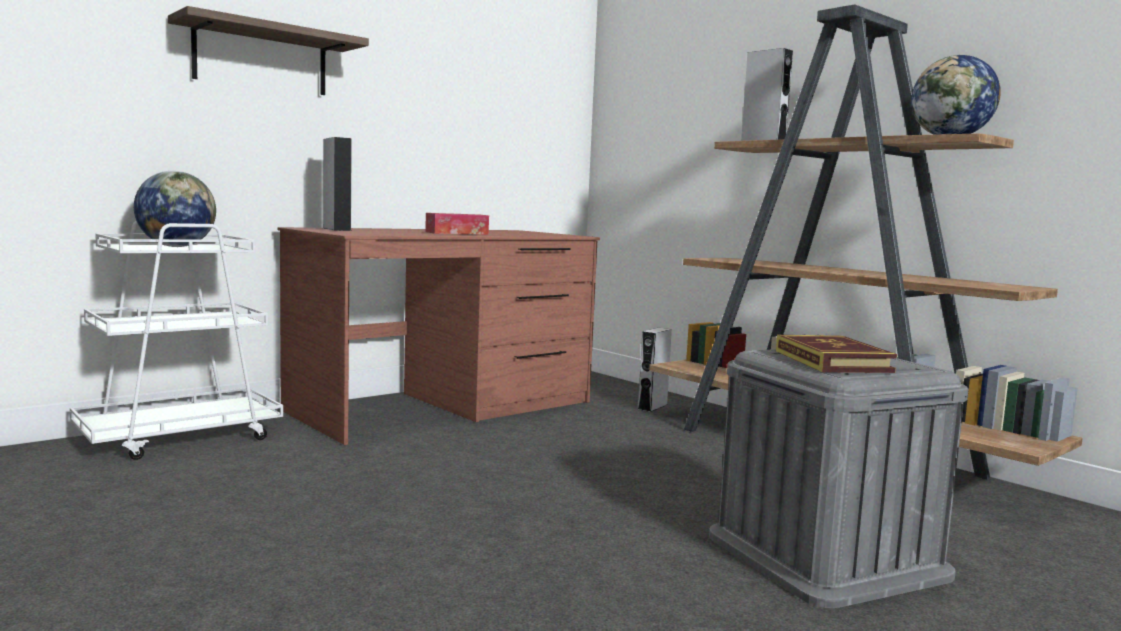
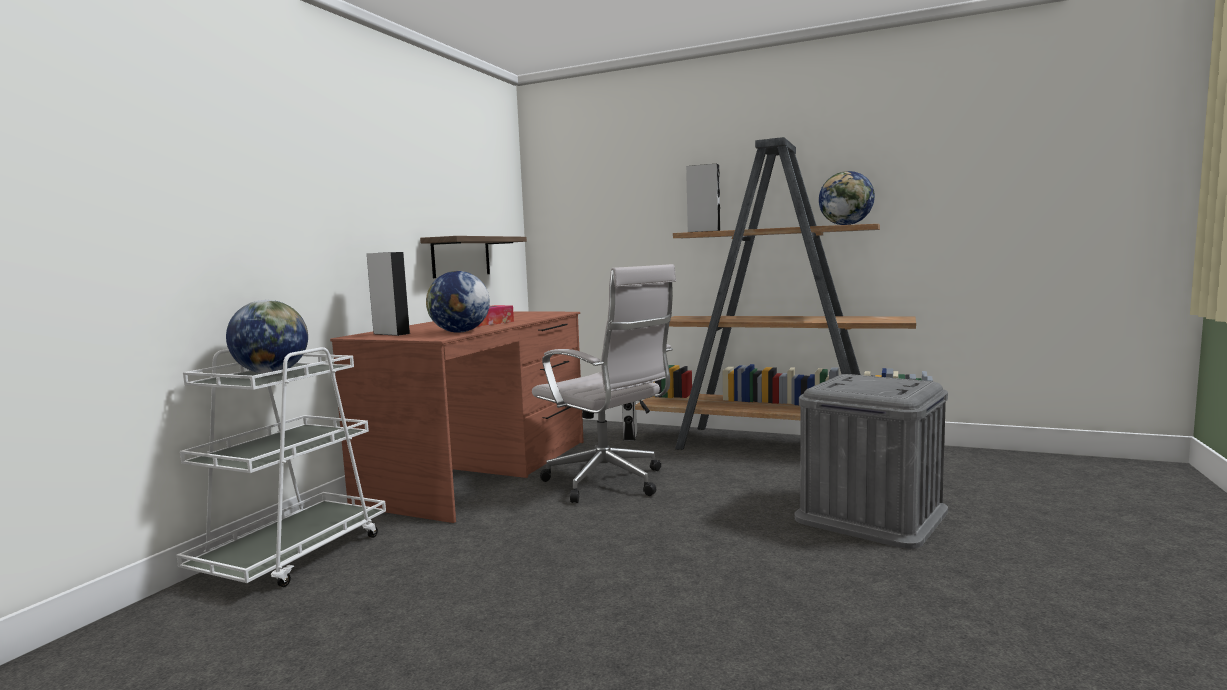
camera: 25 degrees left, 0 degrees up
shelf [168,6,369,95] -> shelf moved to [420,236,527,278]
book [776,335,897,373] -> none
none -> globe [426,271,490,333]
none -> white office chair [532,264,676,503]

